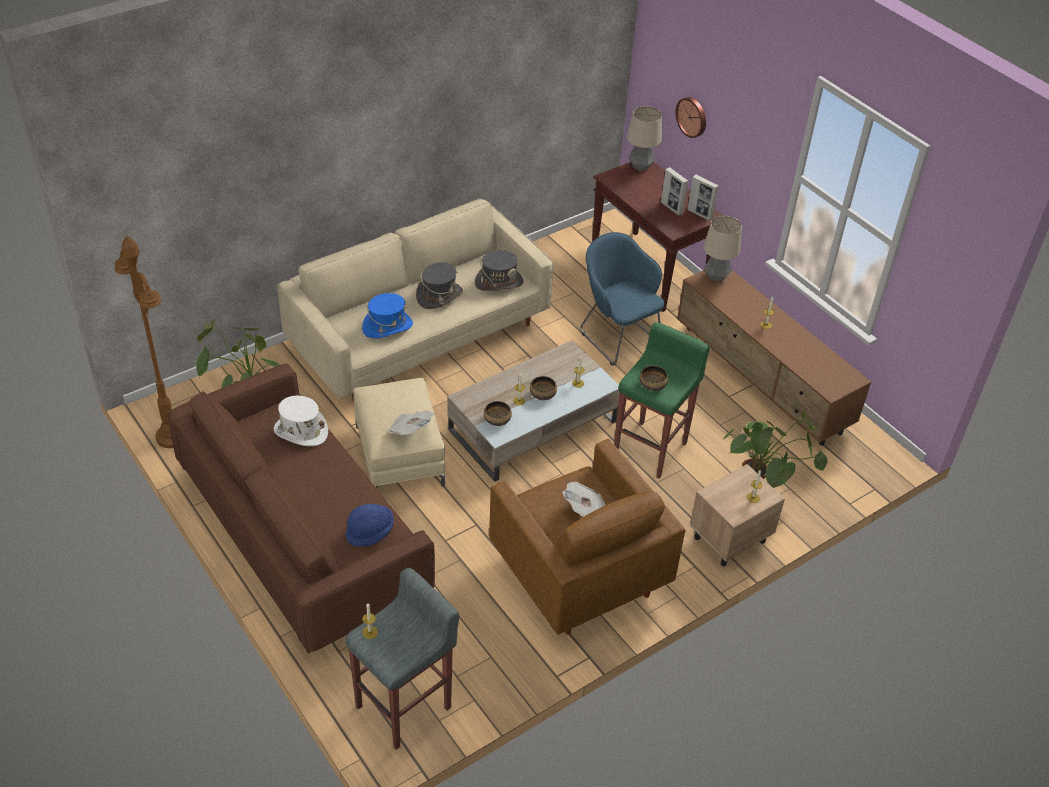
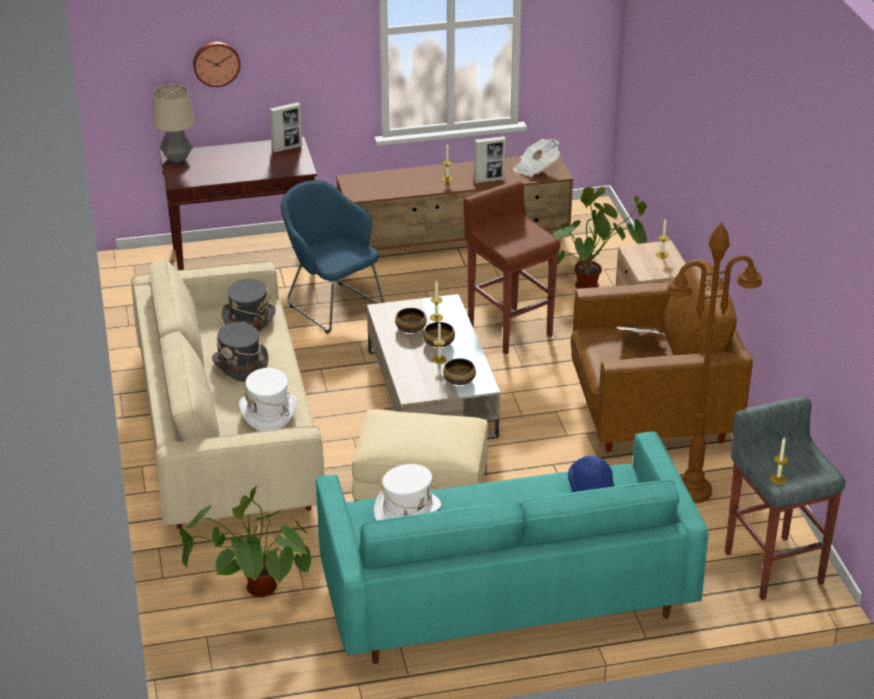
camera: 65 degrees left, 10 degrees down
brown floor lamp [115,236,173,448] -> brown floor lamp moved to [667,223,762,503]
brown sofa [167,363,435,653] -> turquoise sofa [316,431,708,664]
blue hat [362,293,413,338] -> white hat [239,368,297,431]
newspaper [387,410,434,435] -> newspaper moved to [513,139,560,177]
blue armchair [581,232,664,366] -> blue armchair turned 60 degrees clockwise [281,180,384,334]
green stool [614,322,710,478] -> brown stool [463,181,560,355]
bowl [639,365,668,391] -> bowl moved to [395,308,427,333]
picture frame [661,167,688,215] -> picture frame moved to [474,136,506,183]
table lamp [704,216,742,282] -> none

